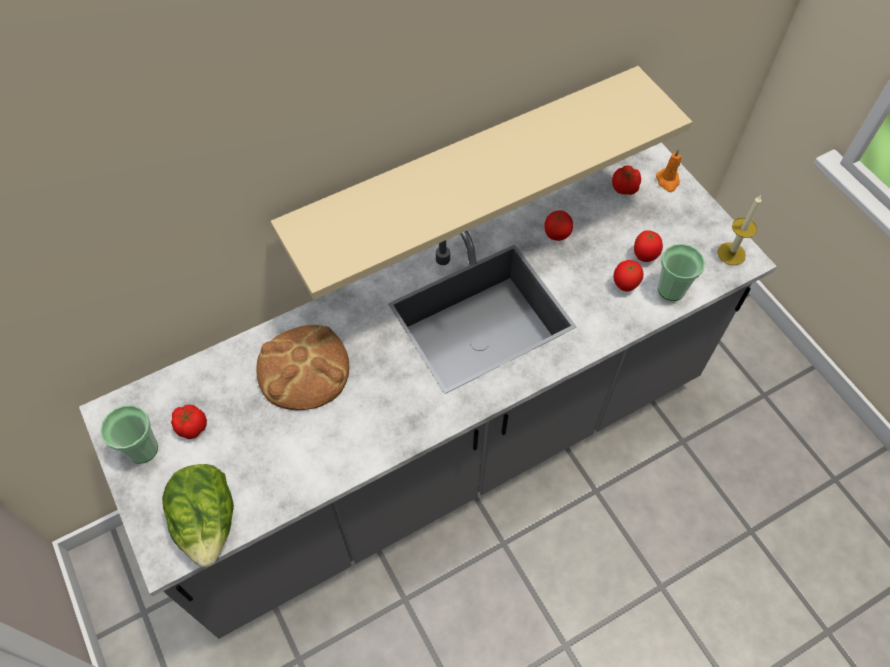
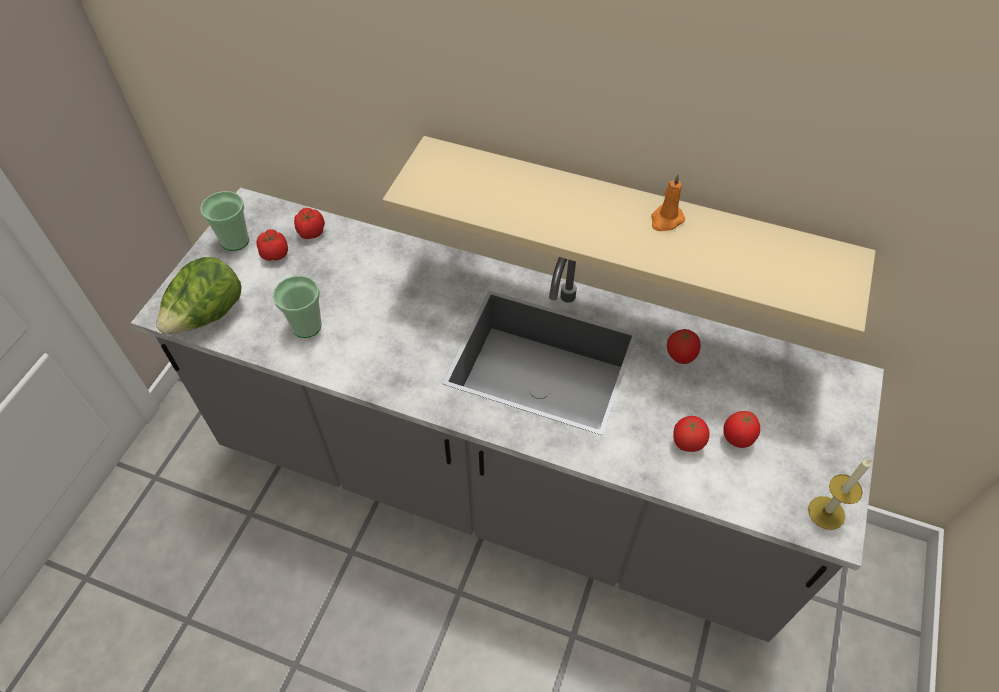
camera: 50 degrees right, 5 degrees down
bread [256,325,350,410] -> none
tomato [612,165,641,195] -> tomato moved to [294,208,325,239]
orange candle [656,149,681,192] -> orange candle moved to [651,174,685,231]
cup [658,244,705,301] -> cup moved to [273,276,322,338]

